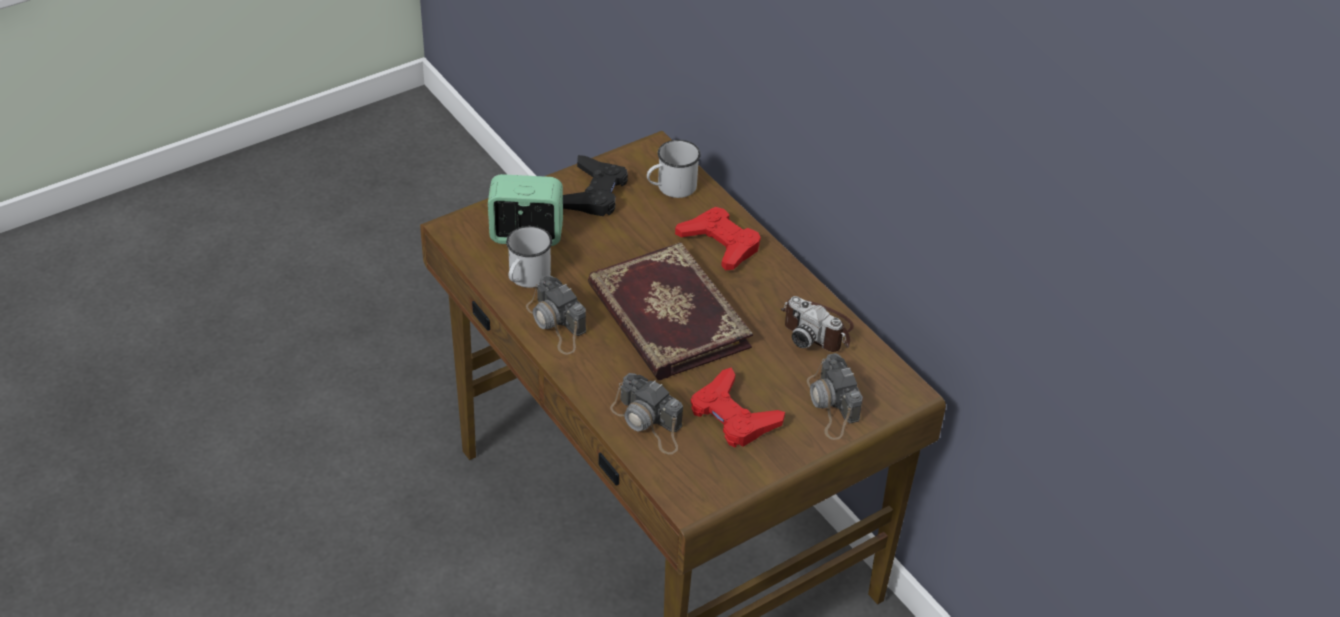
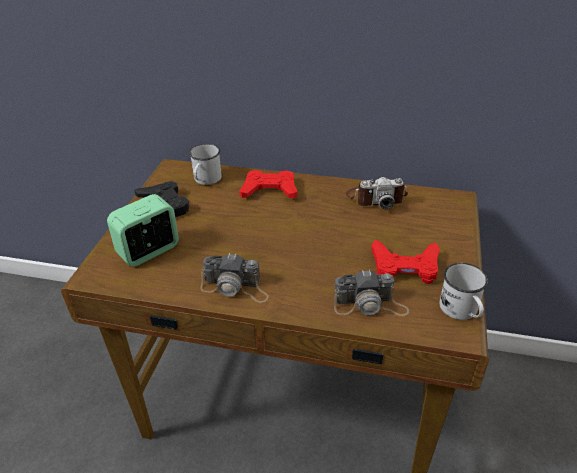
camera: 40 degrees left, 5 degrees down
white mug [506,226,552,288] -> white mug moved to [439,263,488,320]
book [588,242,753,380] -> none
camera [807,353,863,440] -> none

